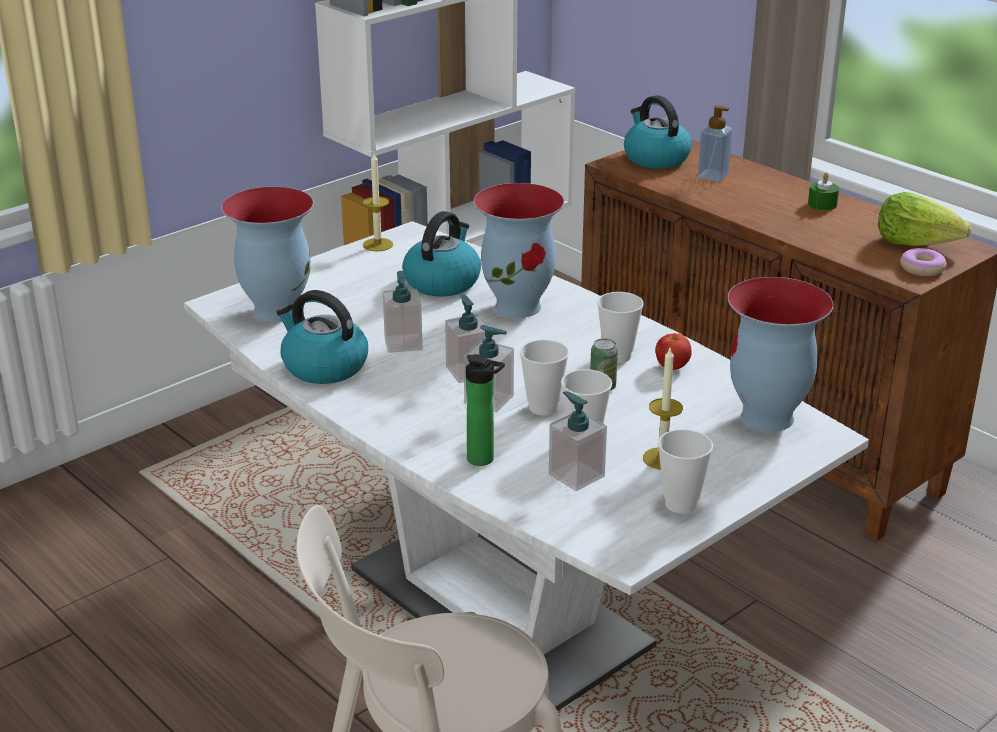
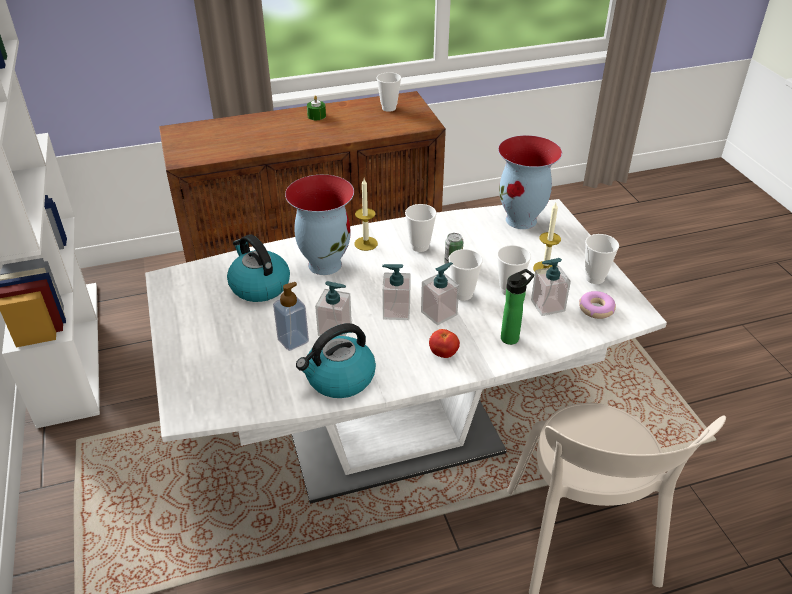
camera: 65 degrees left, 10 degrees up
vase [221,187,314,322] -> none
candle [363,153,393,251] -> candle moved to [355,179,378,251]
kettle [624,95,692,169] -> none
tomato [655,333,692,370] -> tomato moved to [429,329,460,358]
soap dispenser [698,106,732,182] -> soap dispenser moved to [273,282,309,351]
lettuce [878,192,971,246] -> cup [376,72,401,112]
donut [900,248,947,276] -> donut moved to [579,291,616,319]

